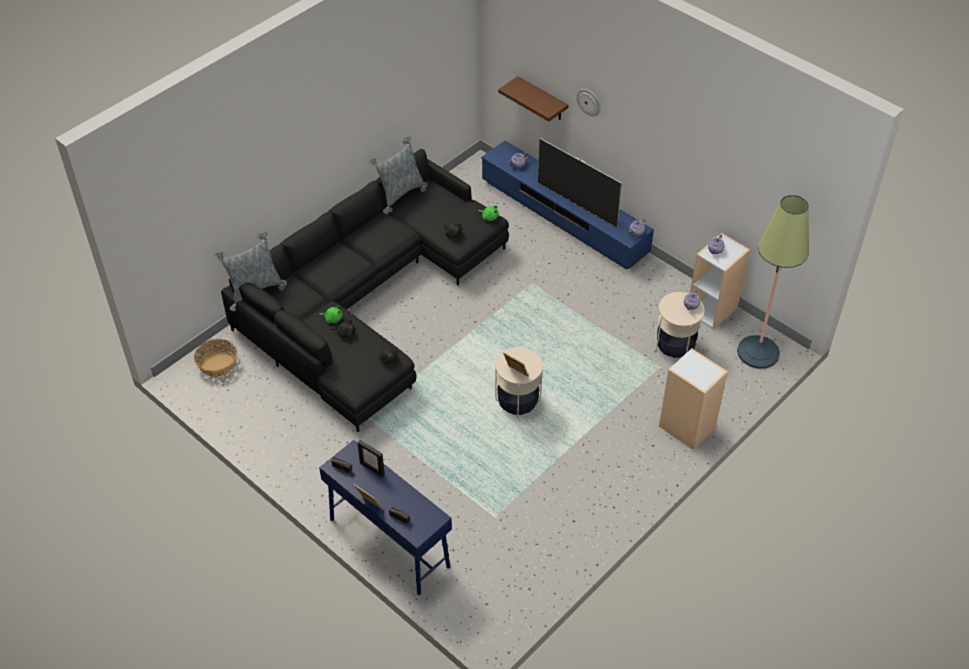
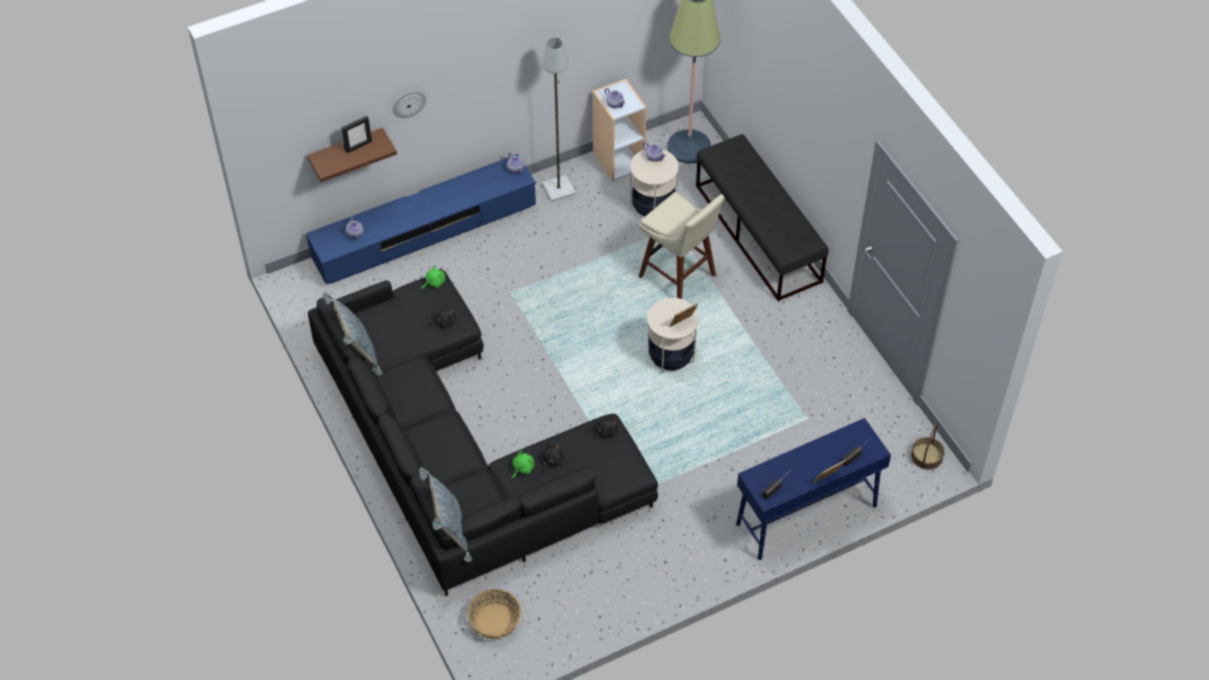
camera: 70 degrees left, 5 degrees up
picture frame [357,440,385,477] -> picture frame moved to [342,116,372,153]
television [537,138,622,227] -> none
bookcase [659,348,728,450] -> black bench [696,134,828,301]
none -> grey floor lamp [542,37,576,202]
none -> beige stool [638,192,724,299]
none -> basket [911,422,945,470]

